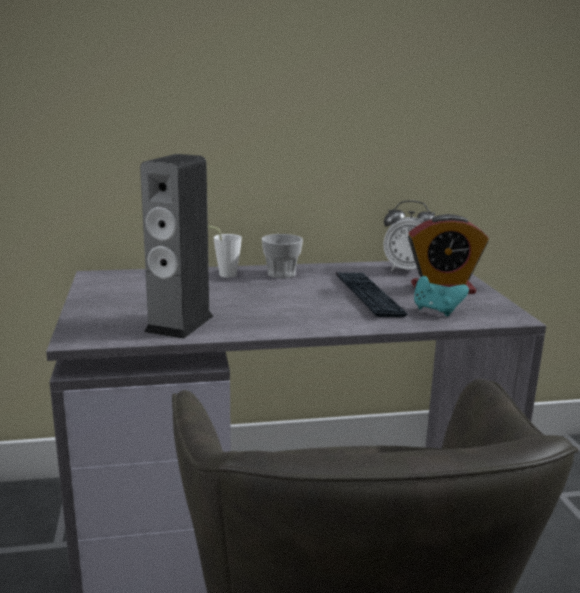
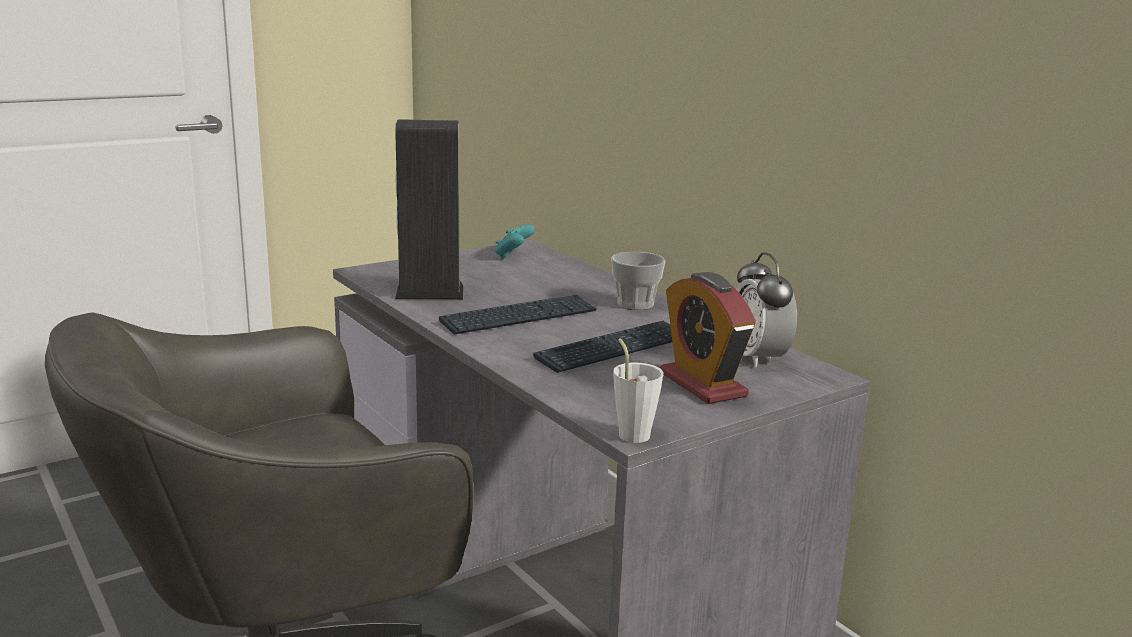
camera: 65 degrees right, 0 degrees up
white cup [208,226,242,277] -> white cup moved to [613,338,664,443]
turquoise game controller [414,276,469,316] -> turquoise game controller moved to [495,224,535,260]
none -> keyboard [439,295,597,335]

